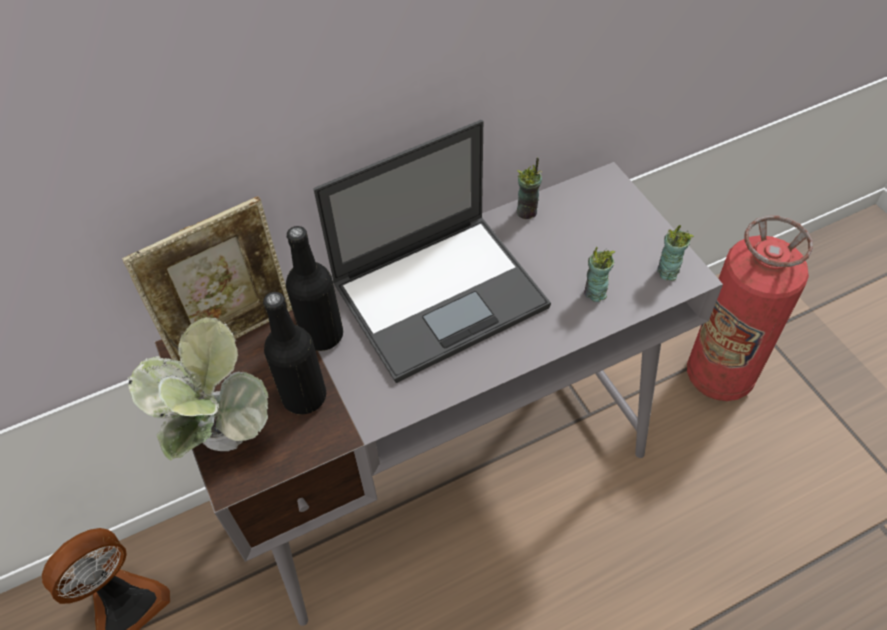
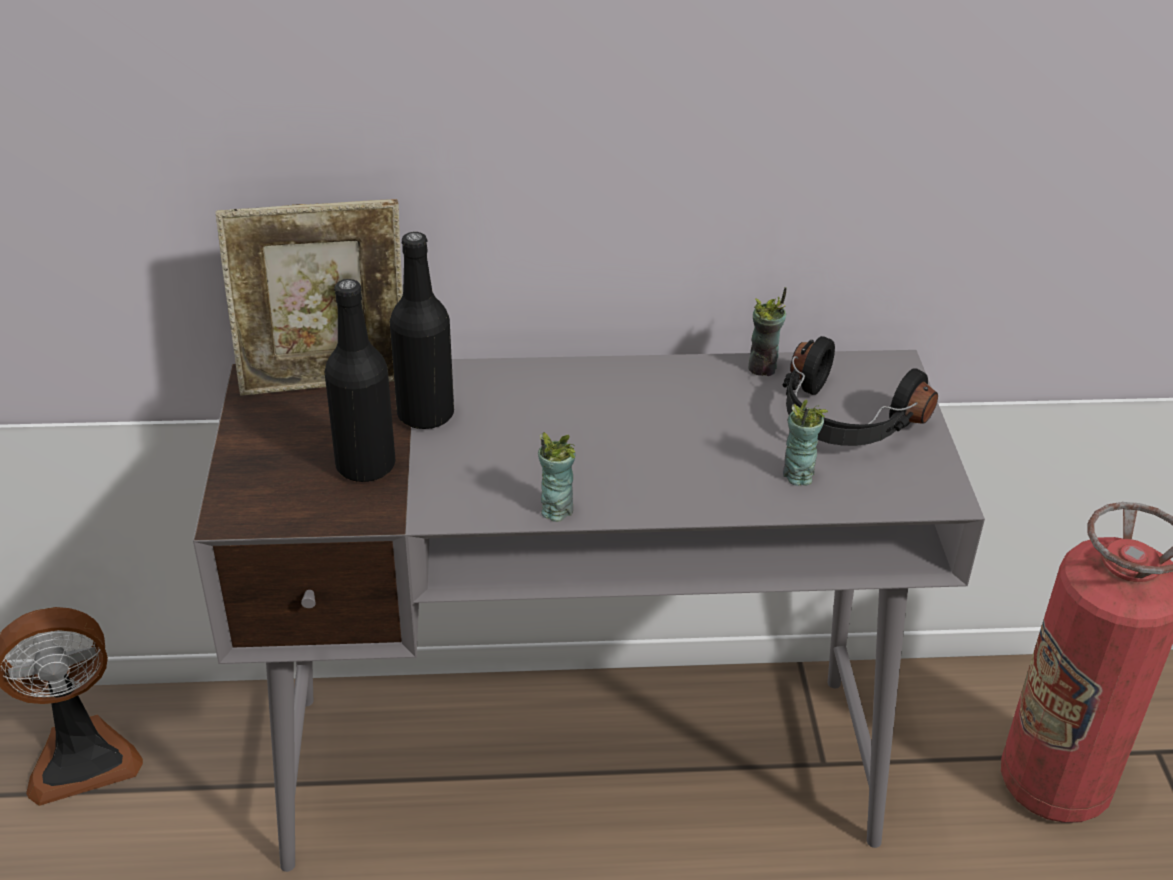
camera: 20 degrees right, 15 degrees down
potted plant [127,317,268,461] -> none
laptop [313,120,551,383] -> none
cup [657,225,694,281] -> cup moved to [538,432,576,522]
none -> black headphones [782,336,938,446]

